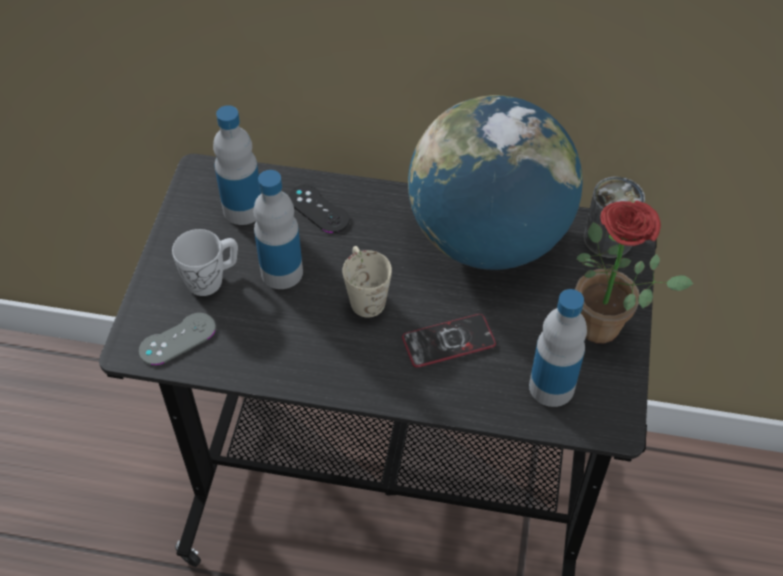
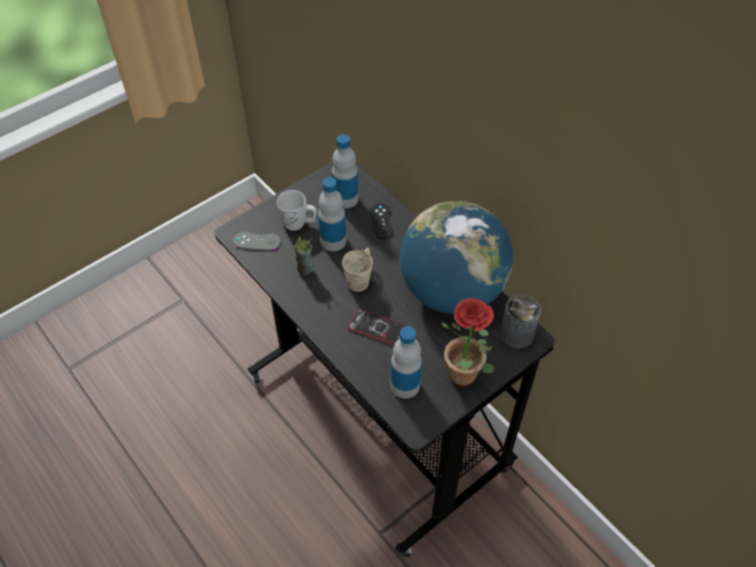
camera: 40 degrees right, 0 degrees up
none -> cup [294,237,313,276]

